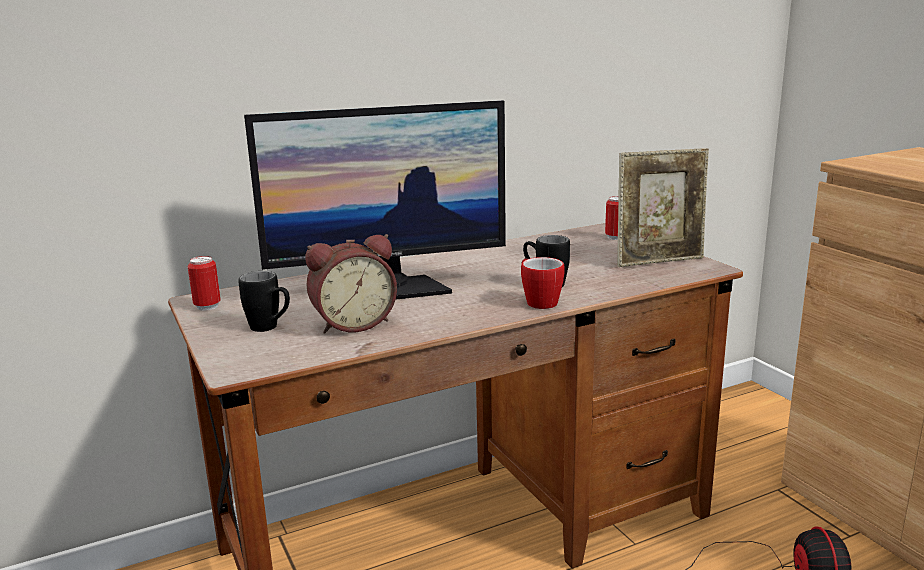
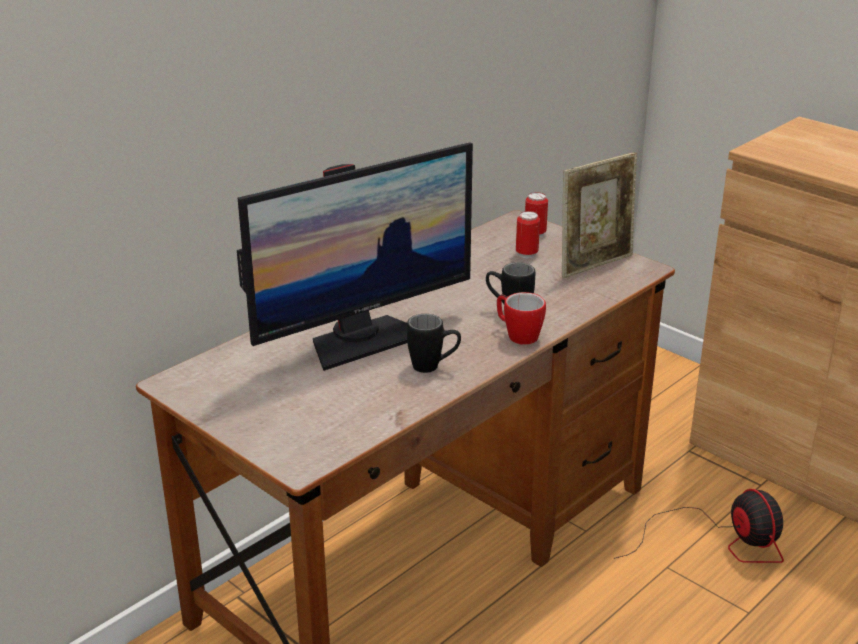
camera: 20 degrees left, 10 degrees up
can [188,256,221,311] -> can moved to [516,211,540,258]
black mug [238,271,290,332] -> black mug moved to [407,314,461,373]
alarm clock [305,234,397,334] -> none

